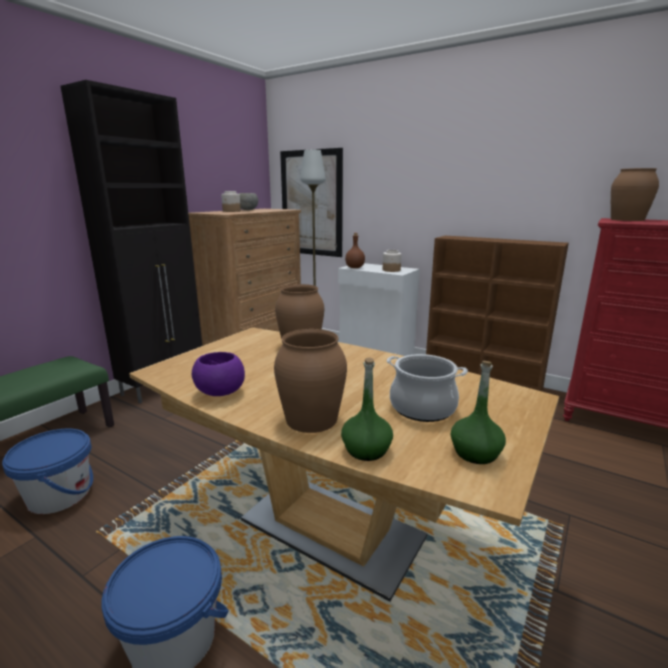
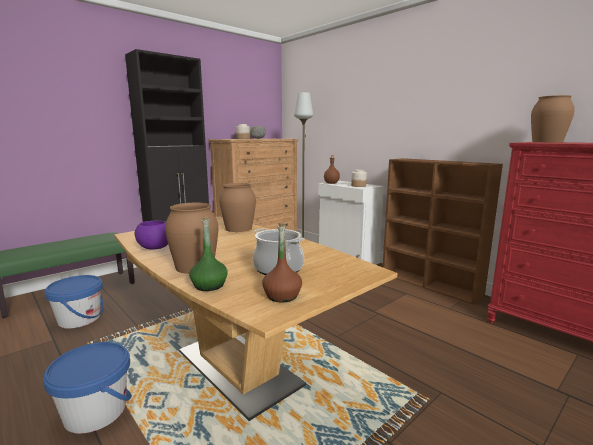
camera: 15 degrees right, 5 degrees down
picture [280,148,343,257] -> none
green bottle [451,361,506,464] -> brown bottle [262,223,302,303]

